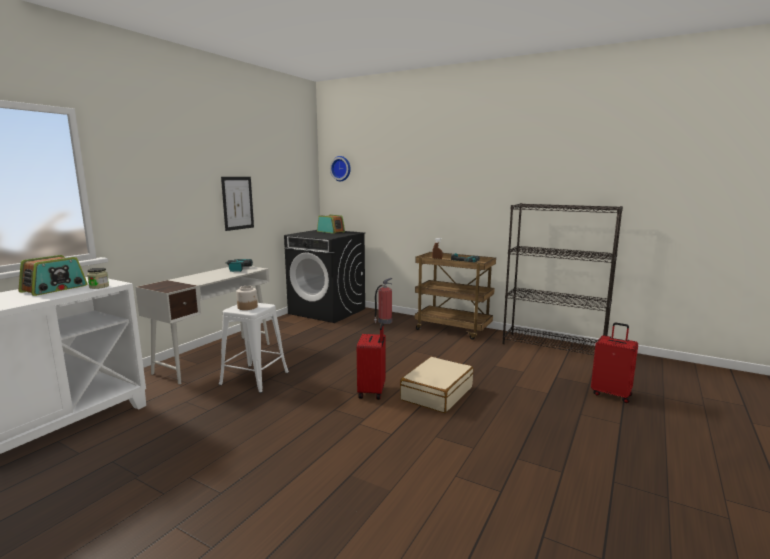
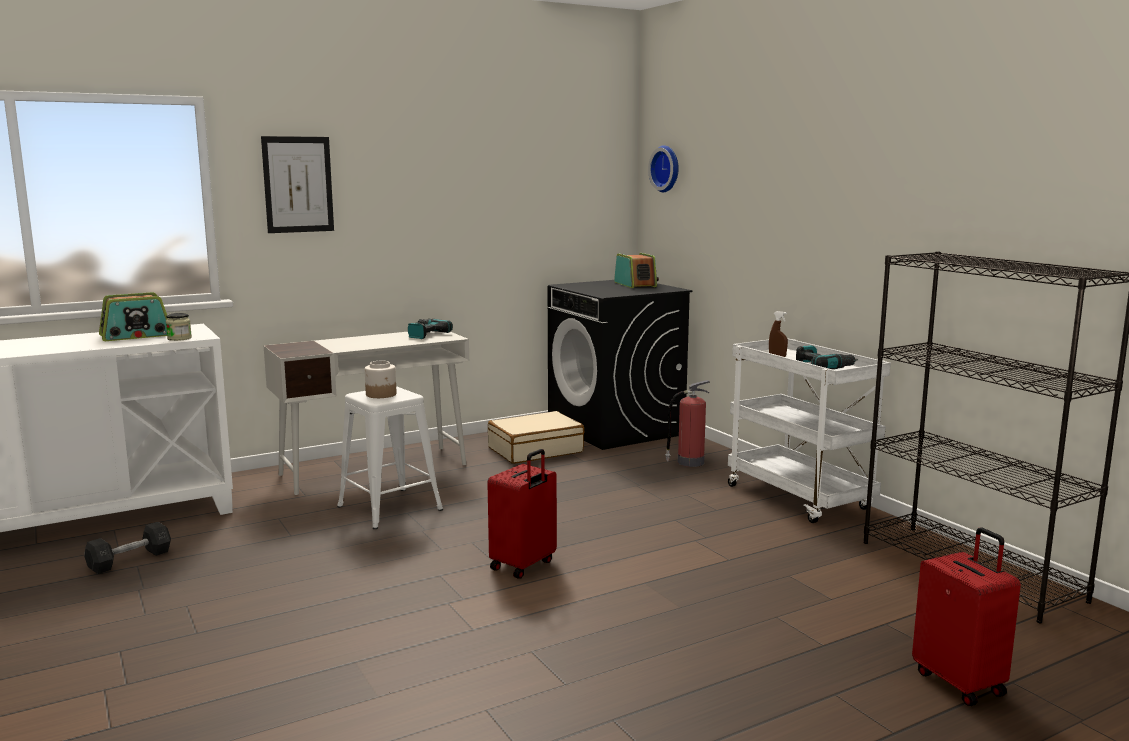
camera: 30 degrees right, 0 degrees up
picture [221,177,254,231] -> picture moved to [261,136,334,233]
beige suitcase [400,357,473,413] -> beige suitcase moved to [488,411,584,464]
brown cart [415,252,496,340] -> white cart [728,338,891,523]
none -> grey dumbbell [84,522,171,574]

